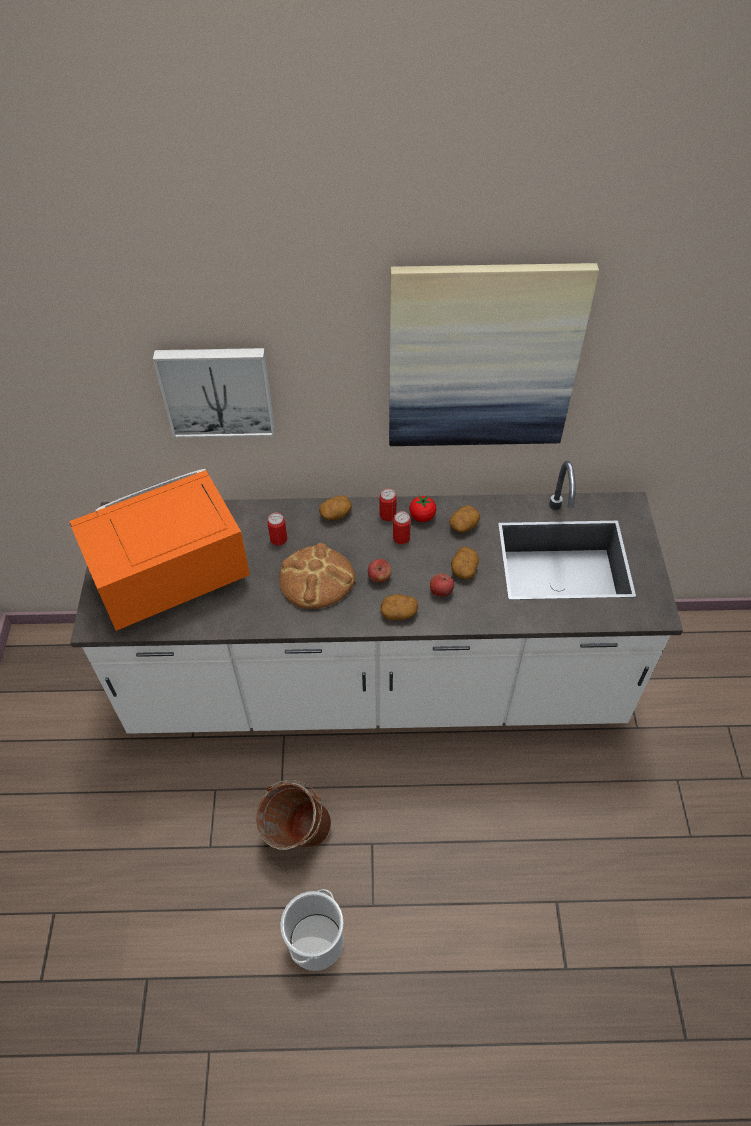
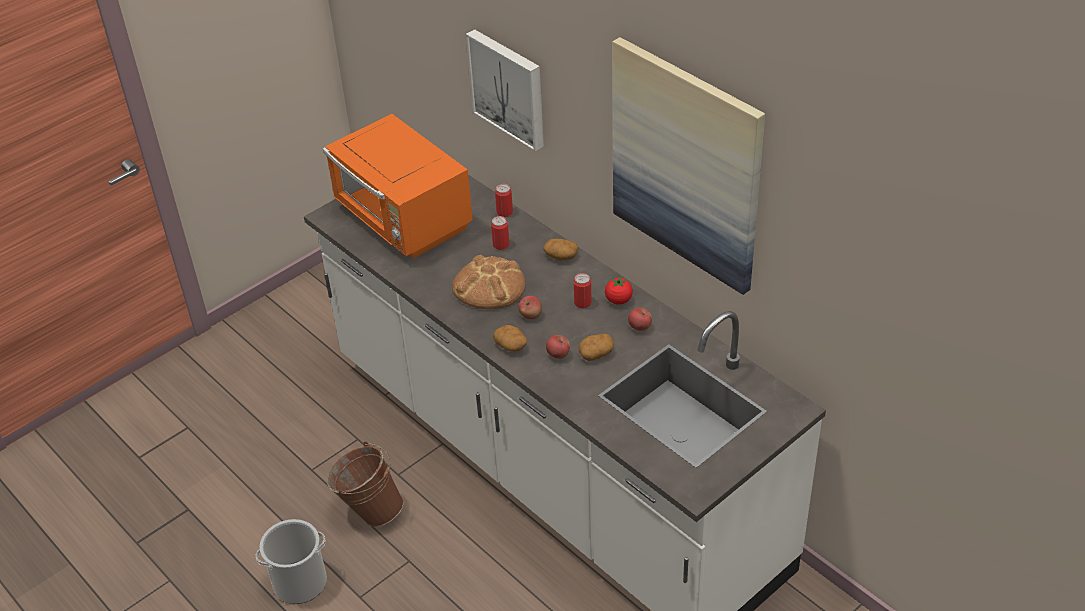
camera: 50 degrees right, 10 degrees down
orange microwave [69,469,250,631] -> orange microwave turned 150 degrees counterclockwise [323,114,473,258]
can [380,488,397,521] -> can moved to [495,184,513,217]
potato [449,505,480,533] -> apple [628,308,652,331]

